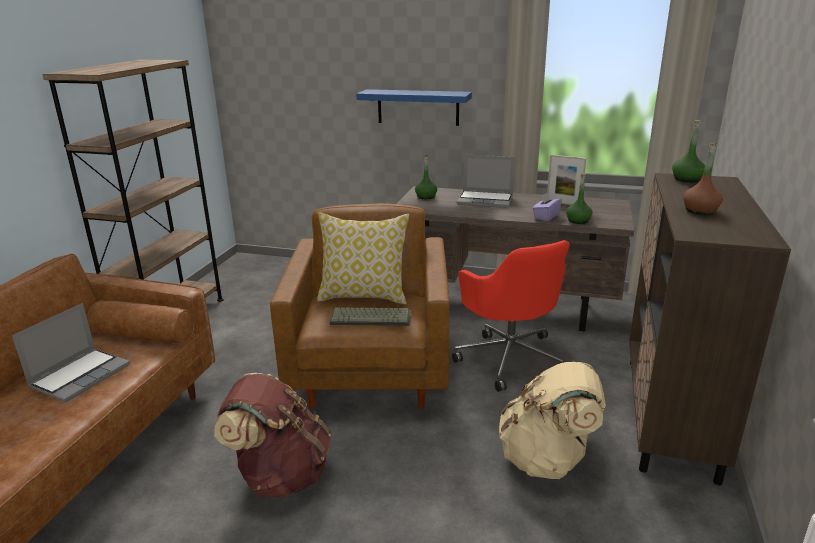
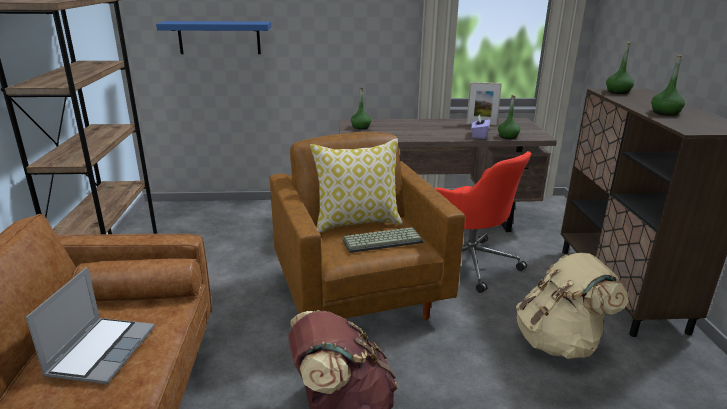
camera: 20 degrees left, 0 degrees up
blue shelf [356,89,472,126] -> blue shelf moved to [156,21,271,54]
laptop [456,155,515,208] -> none
brown bottle [683,143,723,215] -> green bottle [651,55,685,116]

